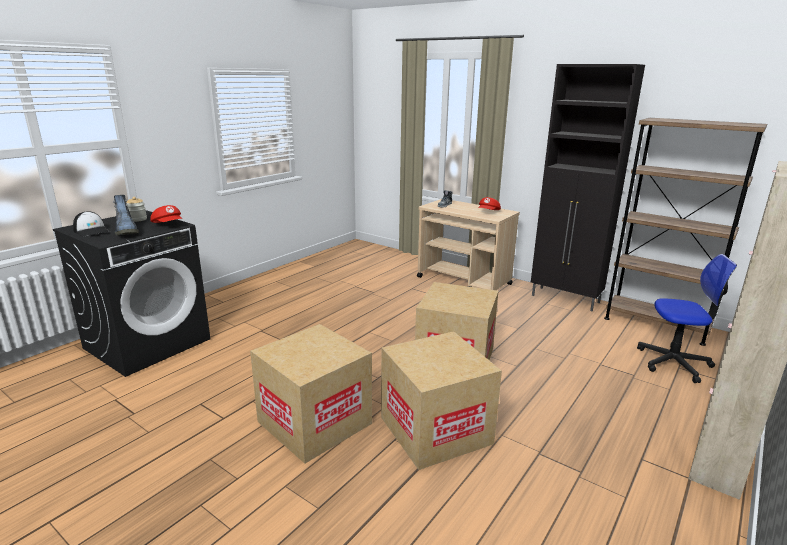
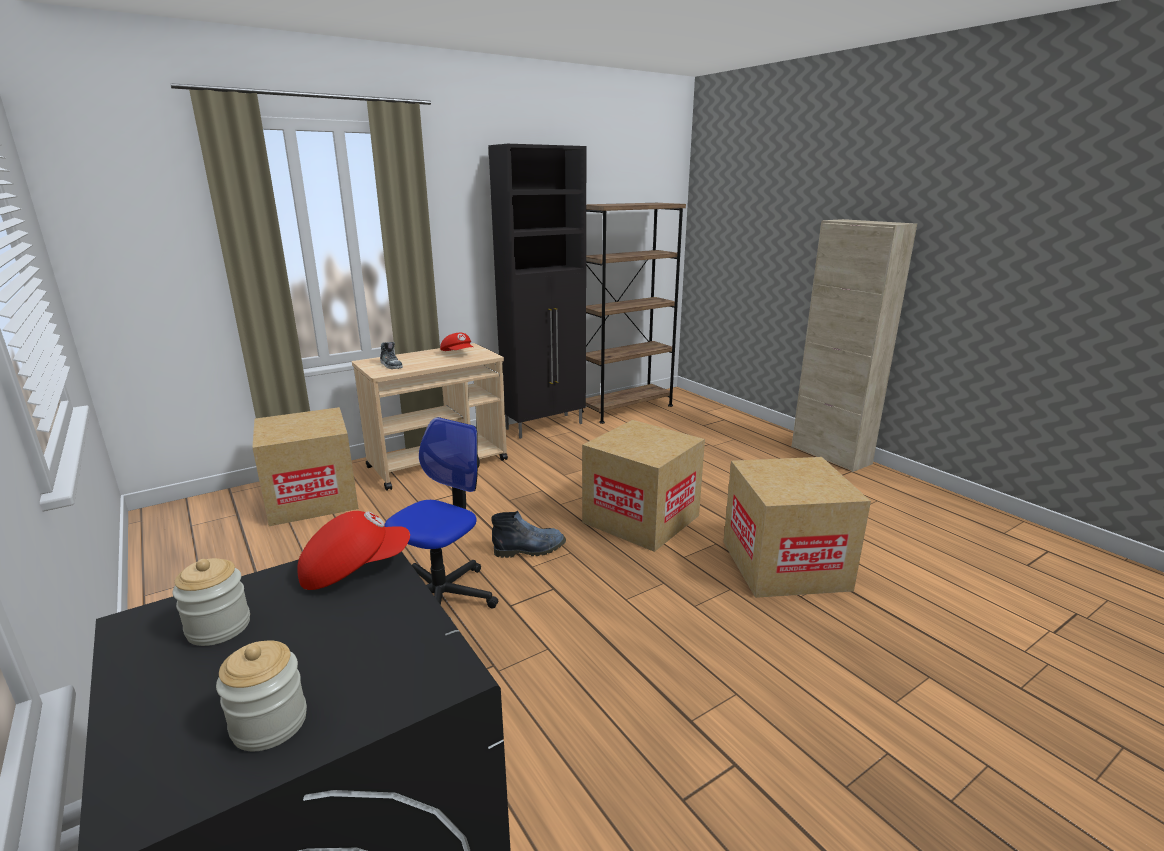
camera: 70 degrees left, 0 degrees up
cap [73,211,110,237] -> jar [216,640,307,751]
boot [113,195,139,235] -> boot moved to [491,511,566,558]
cardboard box [250,324,372,463] -> cardboard box moved to [252,407,359,526]
office chair [637,254,737,383] -> office chair moved to [385,417,498,608]

